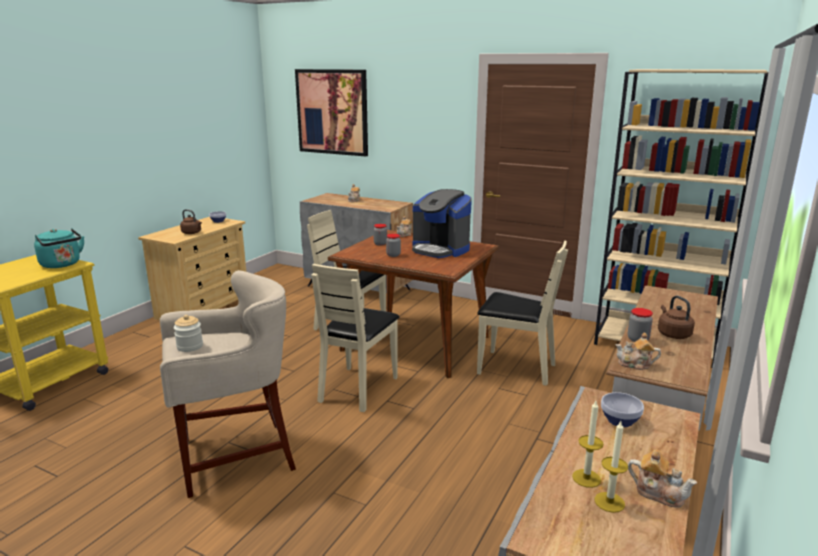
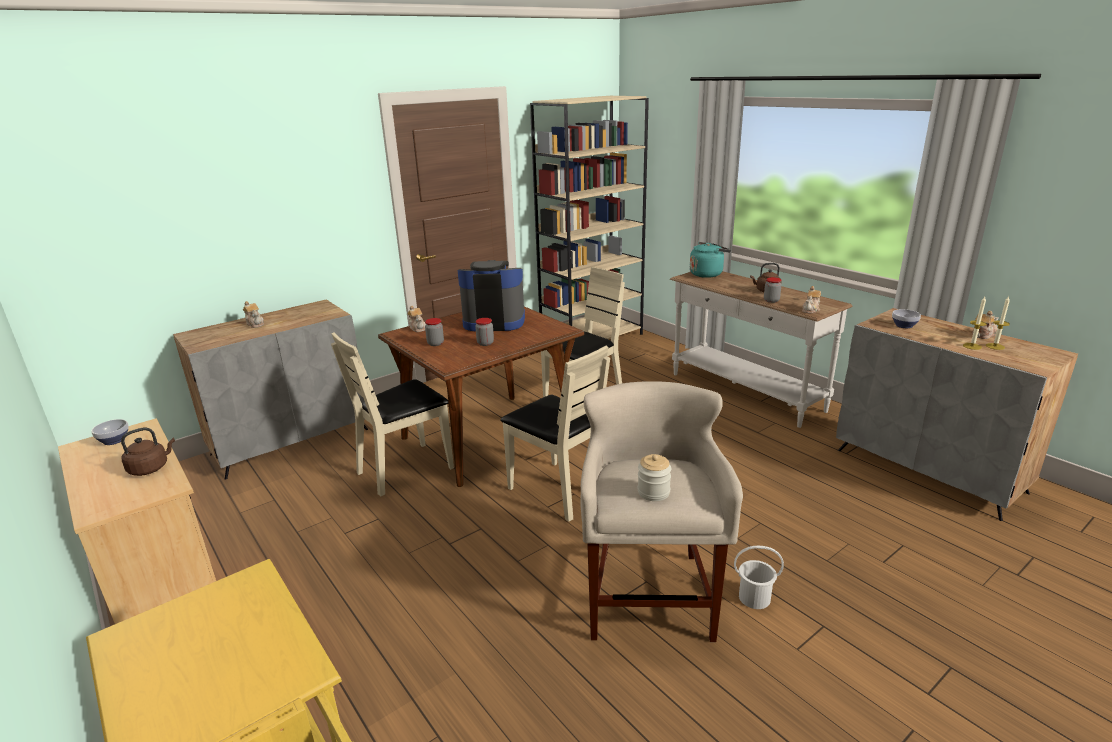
camera: 65 degrees left, 5 degrees up
turquoise kettle [34,228,84,268] -> turquoise kettle moved to [690,242,731,278]
picture [295,69,368,156] -> none
coffee machine [412,189,472,258] -> coffee machine turned 150 degrees counterclockwise [458,260,525,331]
none -> white bucket [734,545,784,609]

